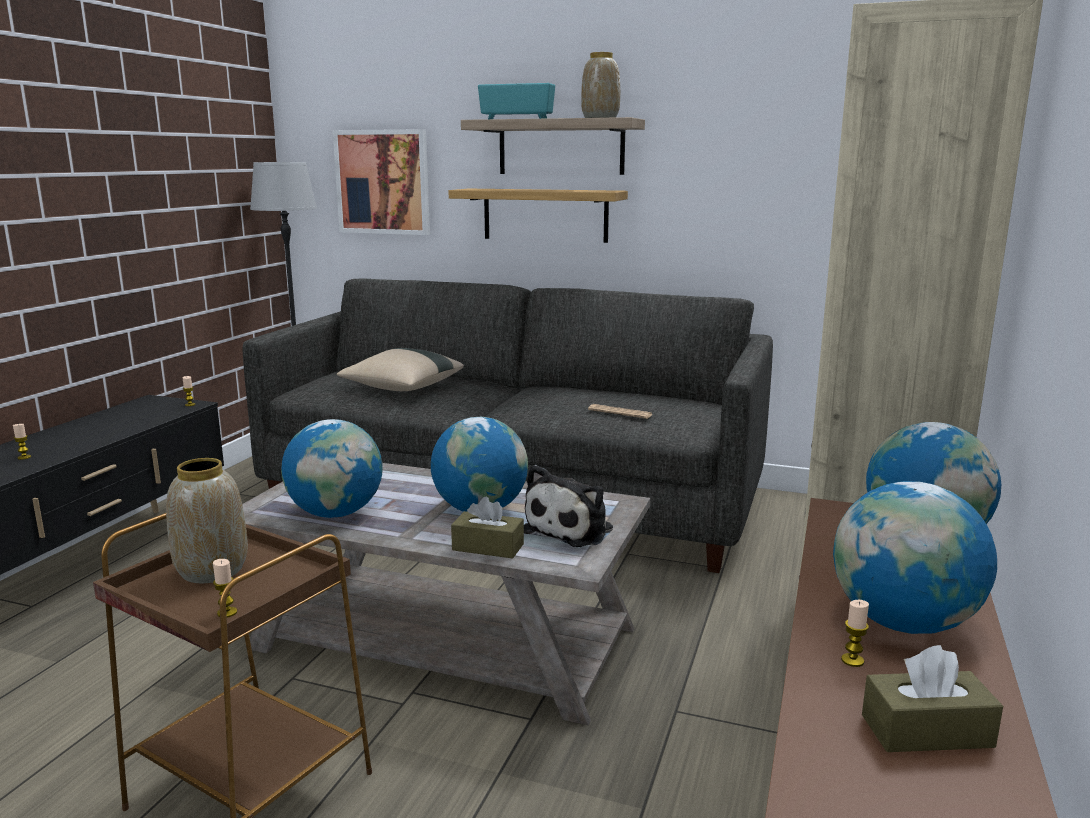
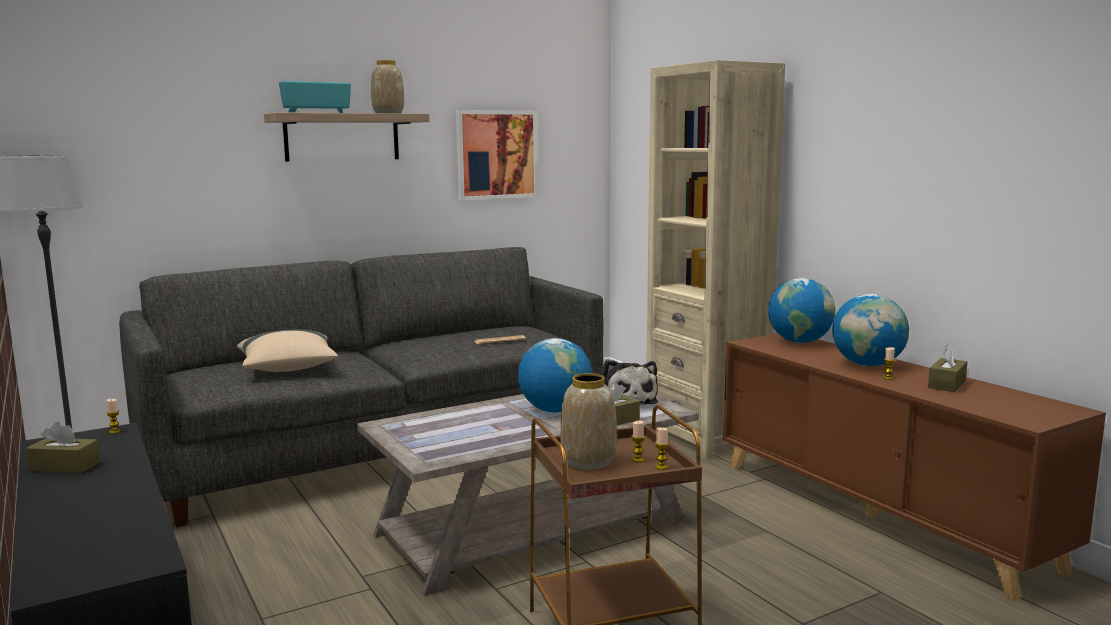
camera: 50 degrees left, 5 degrees down
candle [13,424,31,460] -> candle moved to [631,421,645,462]
globe [281,419,383,518] -> none
picture [333,129,430,235] -> picture moved to [456,110,538,201]
shelf [448,189,628,243] -> none
none -> brown tissue box [26,422,100,473]

